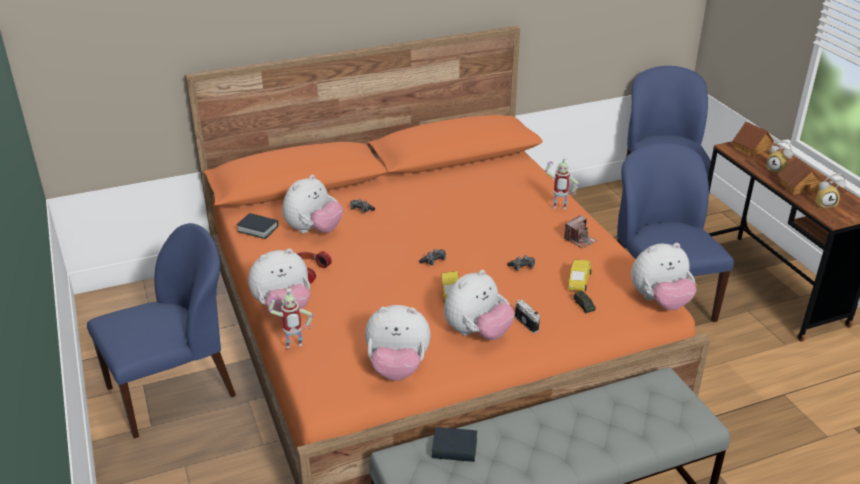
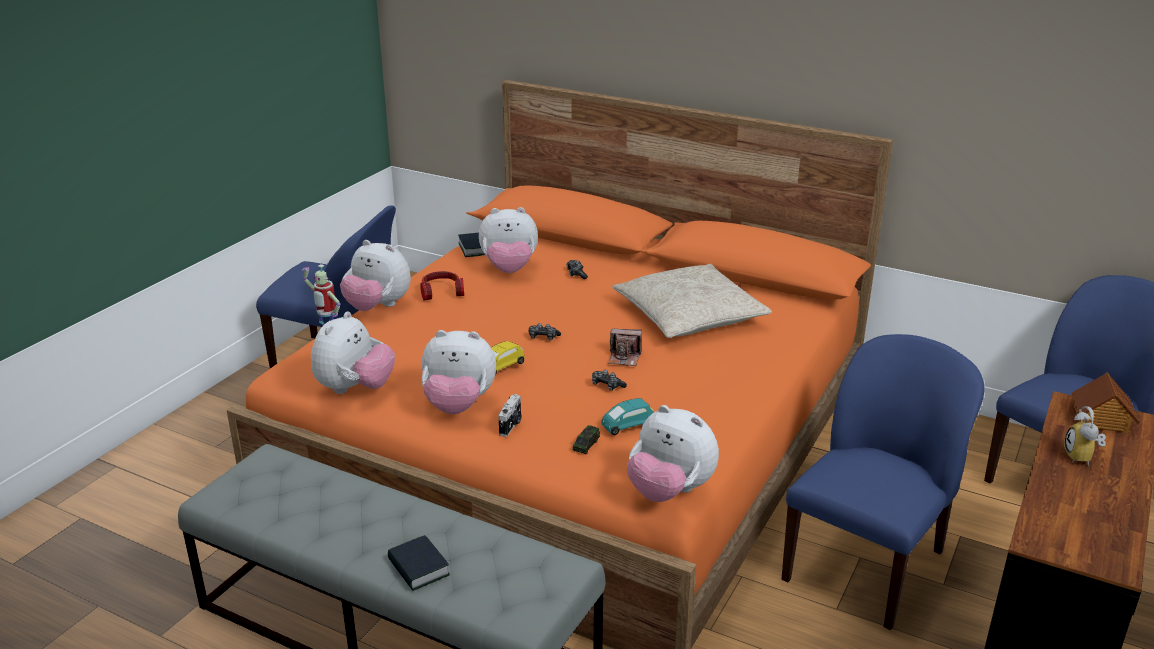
camera: 50 degrees right, 5 degrees down
plush toy [365,305,431,381] -> plush toy turned 120 degrees counterclockwise [311,311,395,394]
book [432,427,477,462] -> book moved to [388,535,450,591]
toy robot [545,157,579,209] -> none
camera [564,215,597,249] -> camera moved to [608,329,642,366]
yellow toy car [568,260,591,291] -> turquoise toy car [601,398,654,435]
toy house [777,157,823,195] -> none
alarm clock [816,173,846,209] -> none
none -> beige pillow [612,264,772,338]

